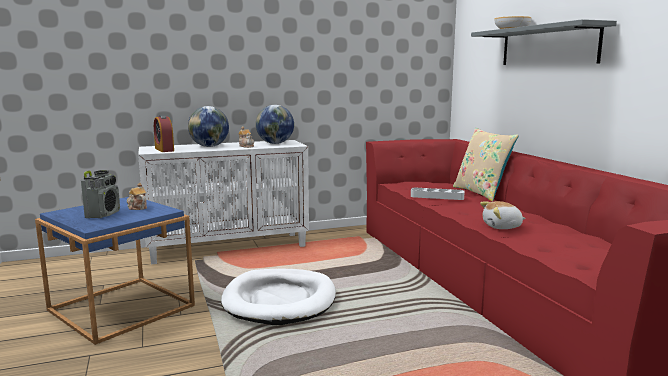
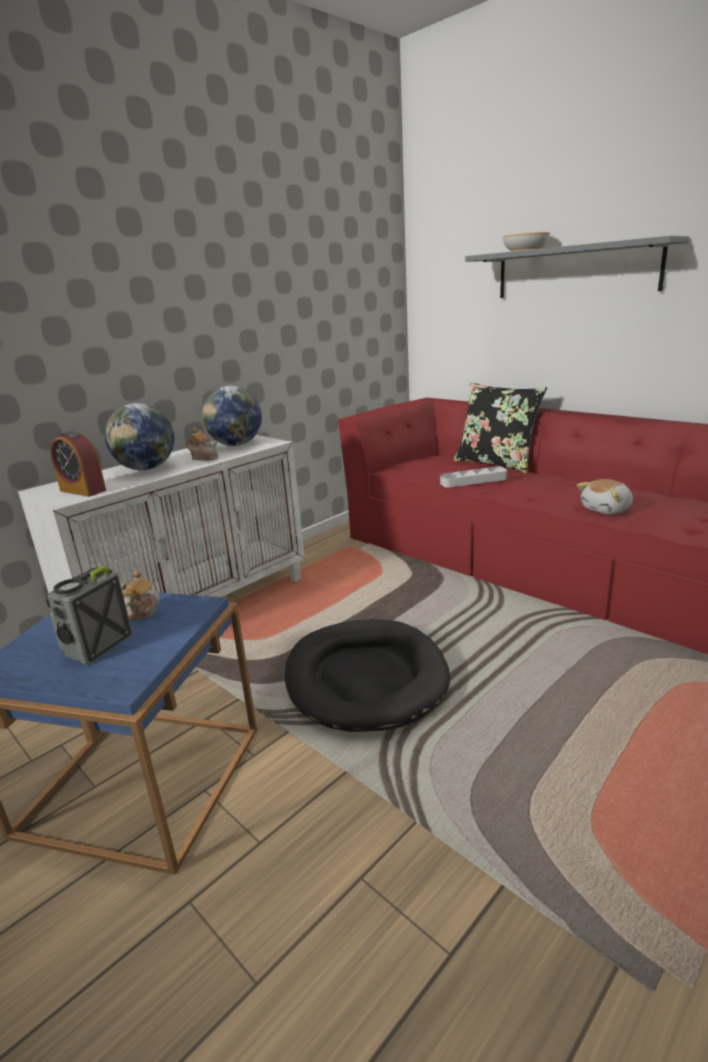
camera: 25 degrees left, 10 degrees up
radio [81,170,120,218] -> radio turned 135 degrees counterclockwise [46,566,132,665]
white dog bed [221,269,336,325] -> black dog bed [285,619,450,732]
beige pillow [453,128,519,202] -> black pillow [454,382,547,473]

